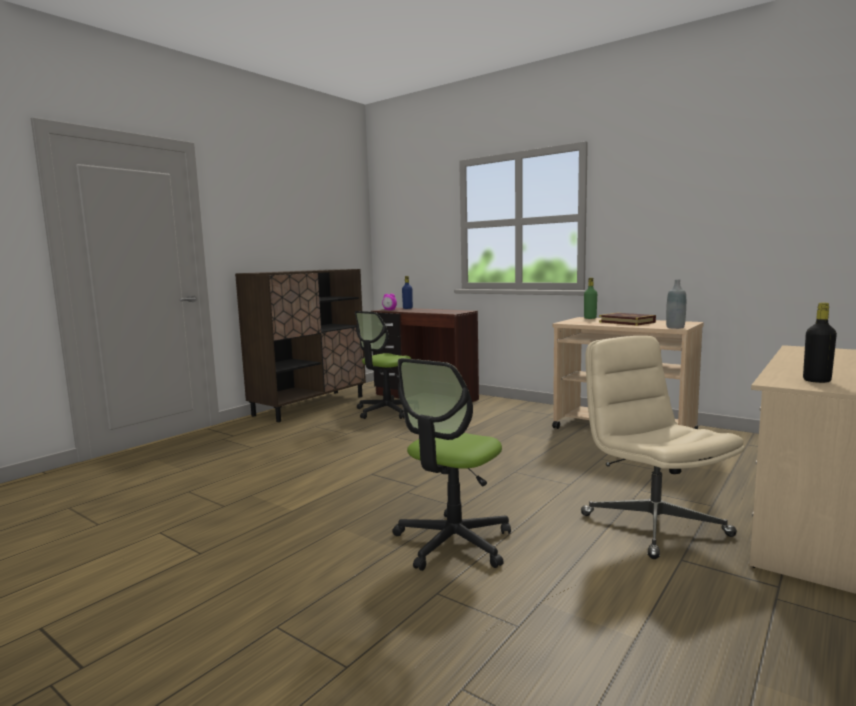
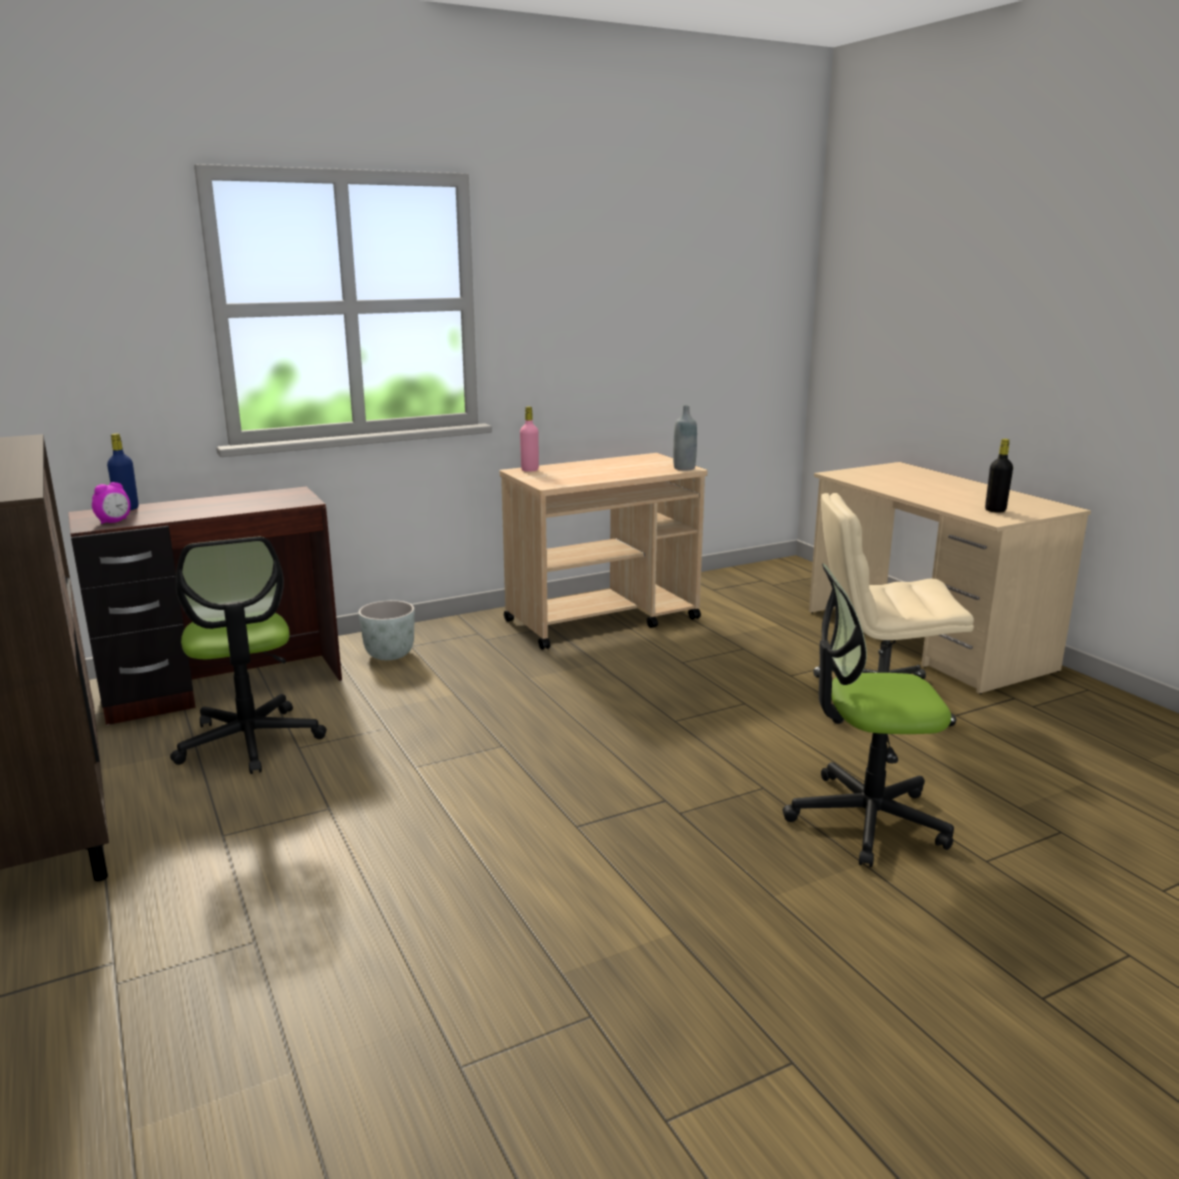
camera: 65 degrees left, 10 degrees up
office chair [393,358,511,571] -> office chair turned 120 degrees clockwise [782,564,954,867]
green bottle [584,278,597,319] -> pink bottle [520,406,539,472]
book [599,313,656,326] -> none
none -> grey planter [358,600,415,660]

